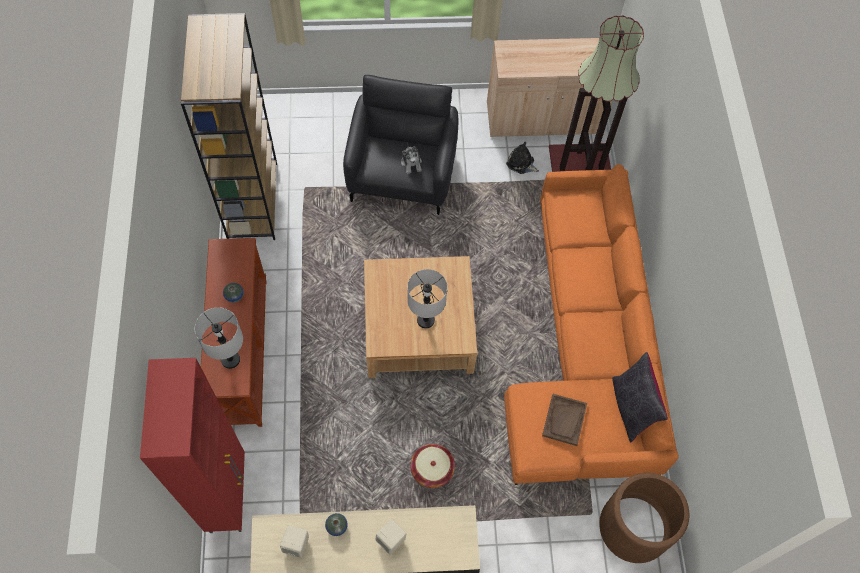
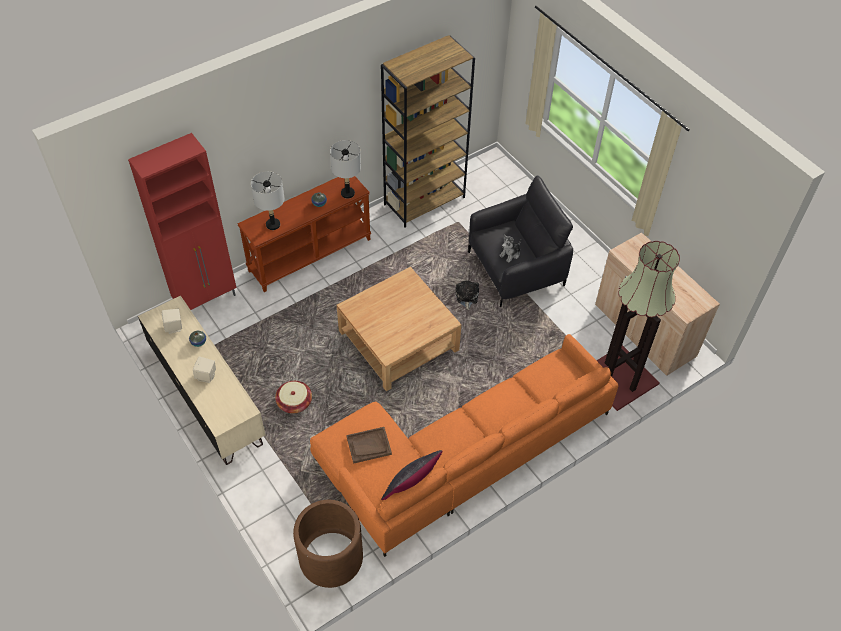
camera: 60 degrees right, 10 degrees down
grey table lamp [407,269,447,329] -> grey table lamp moved to [330,140,361,199]
plush toy [506,142,539,174] -> plush toy moved to [456,281,479,310]

